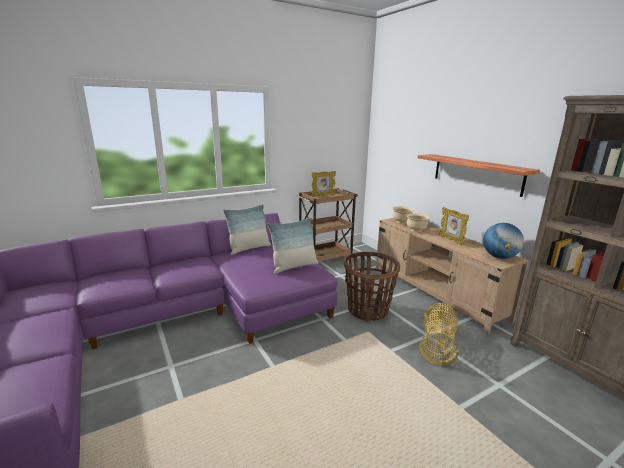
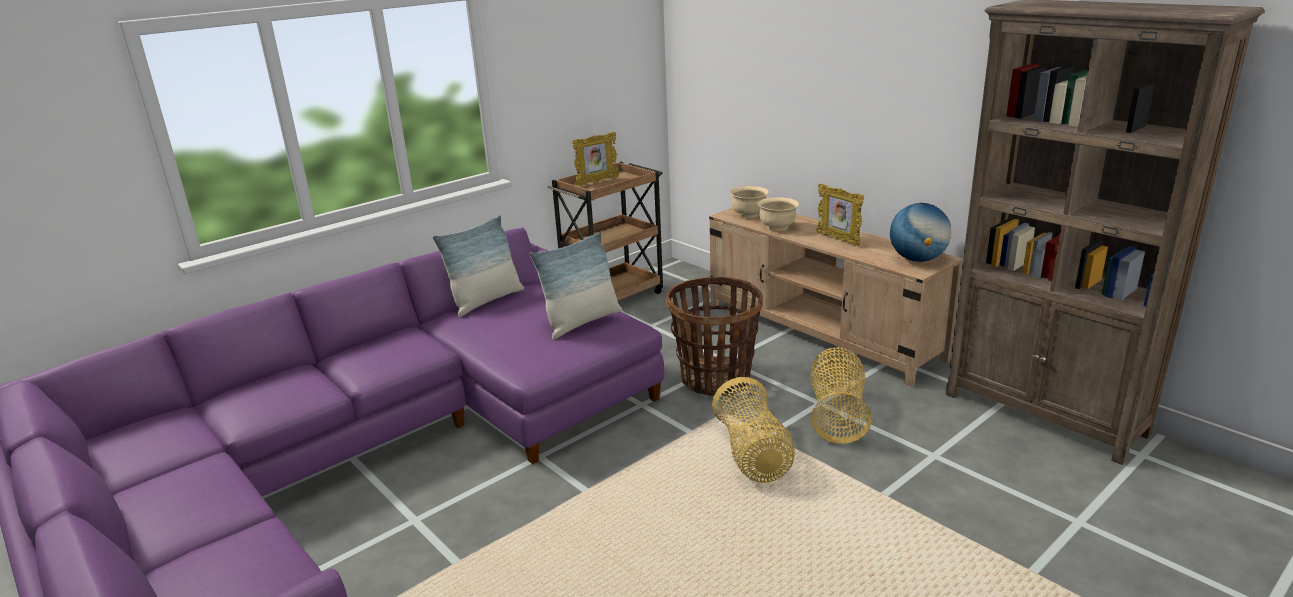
camera: 10 degrees left, 5 degrees up
shelf [418,154,540,197] -> none
none -> basket [712,377,795,483]

